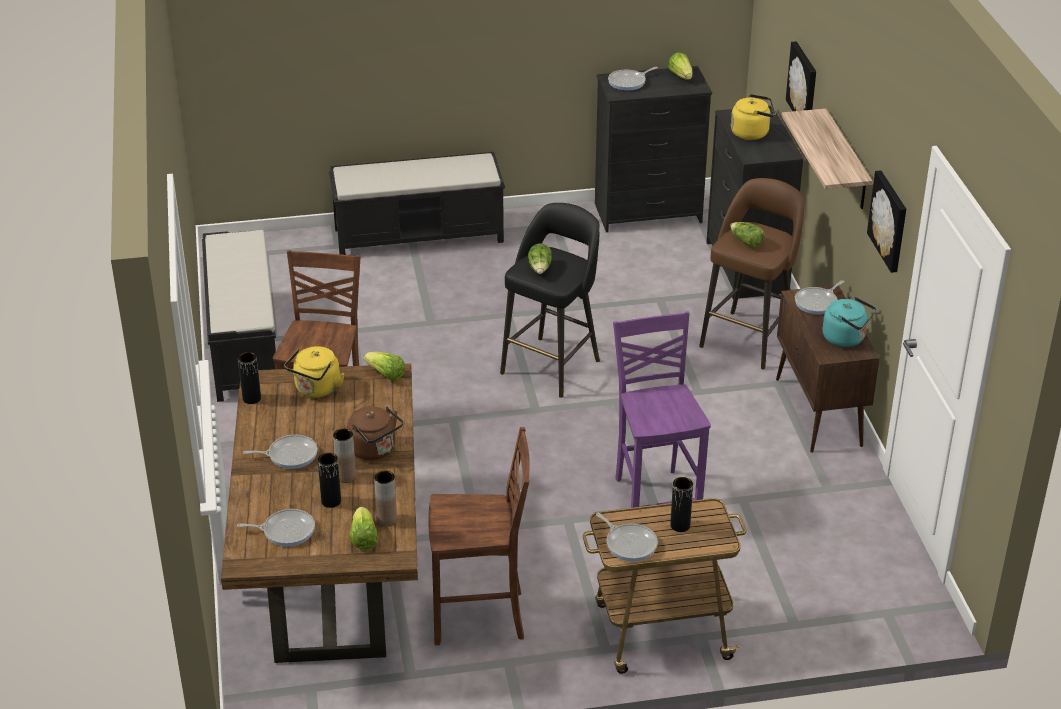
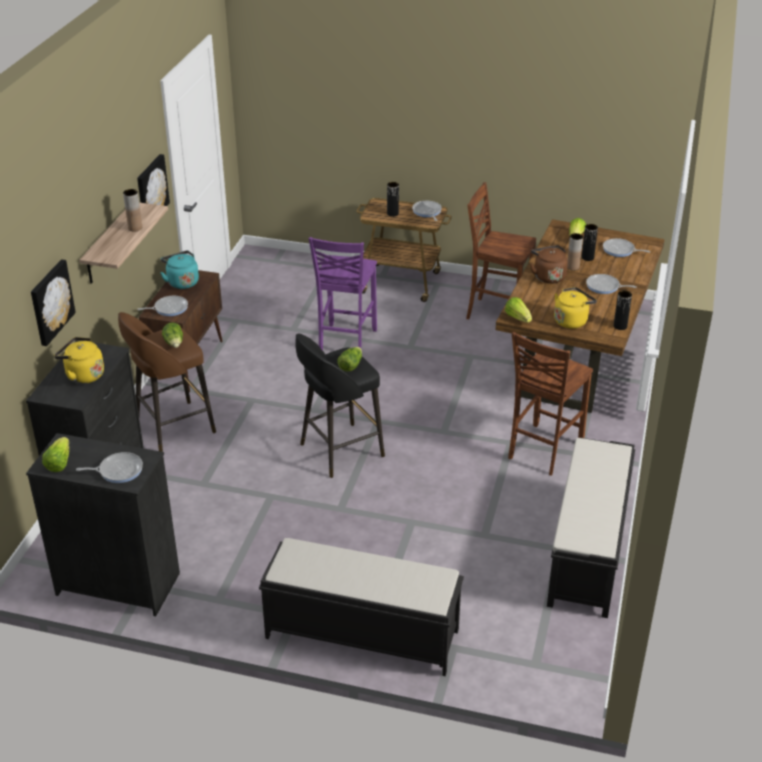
camera: 155 degrees left, 0 degrees up
brown vase [374,471,397,526] -> brown vase moved to [123,189,142,232]

